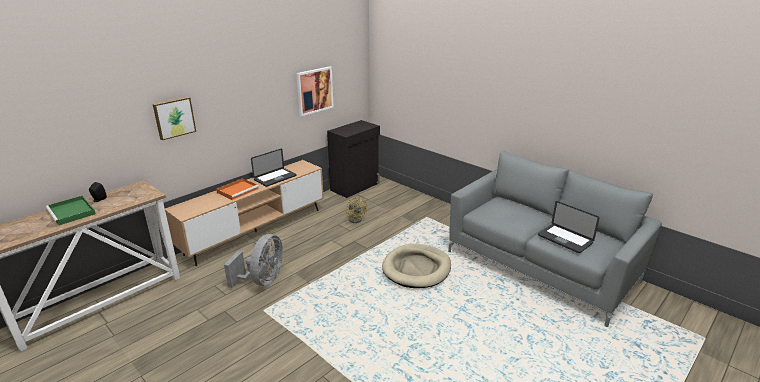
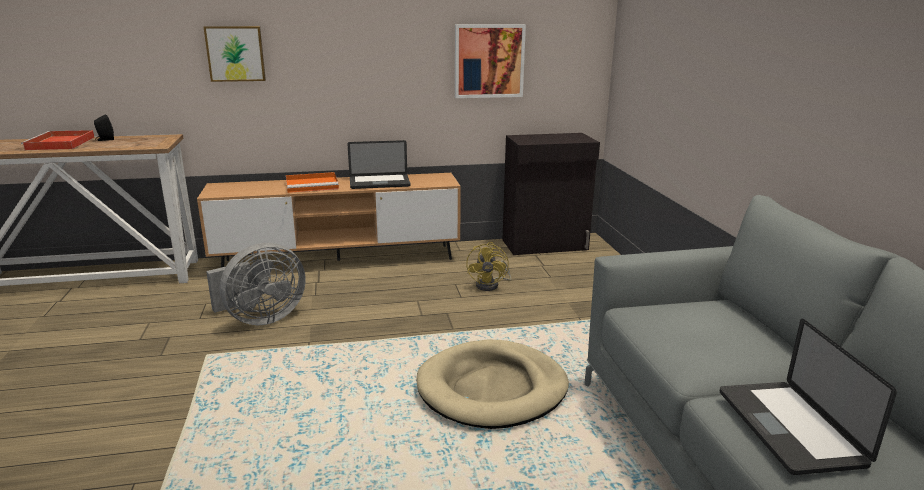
camera: 35 degrees right, 5 degrees down
green tray [45,196,96,226] -> red tray [21,130,95,150]

